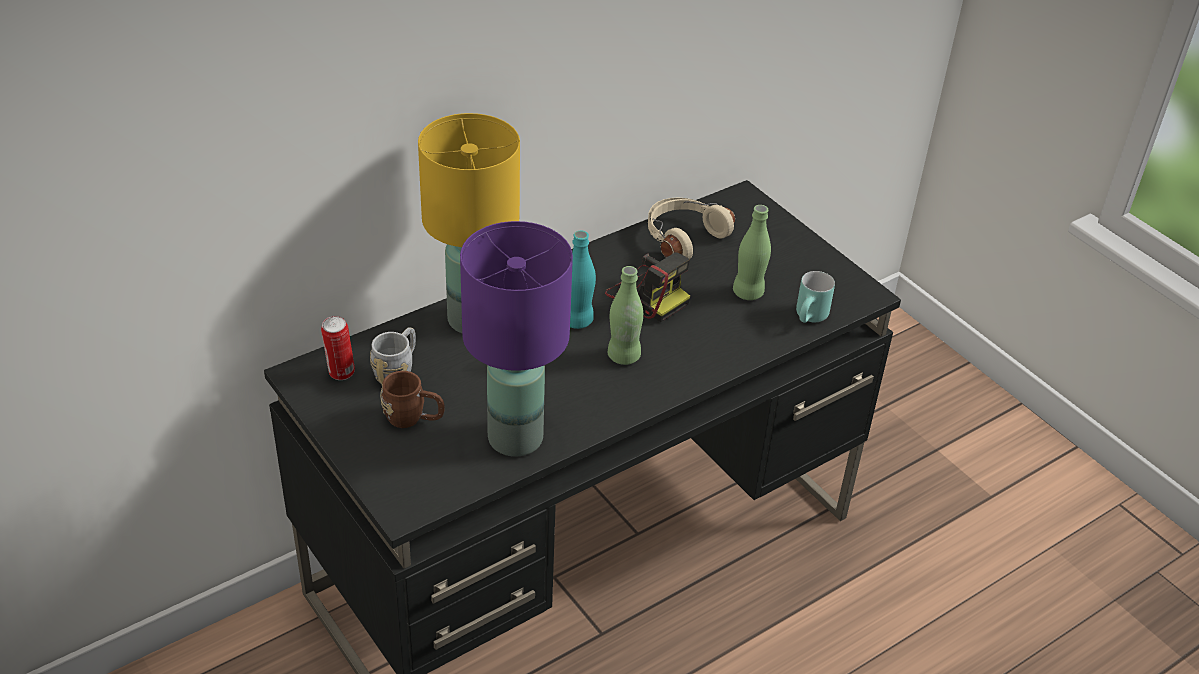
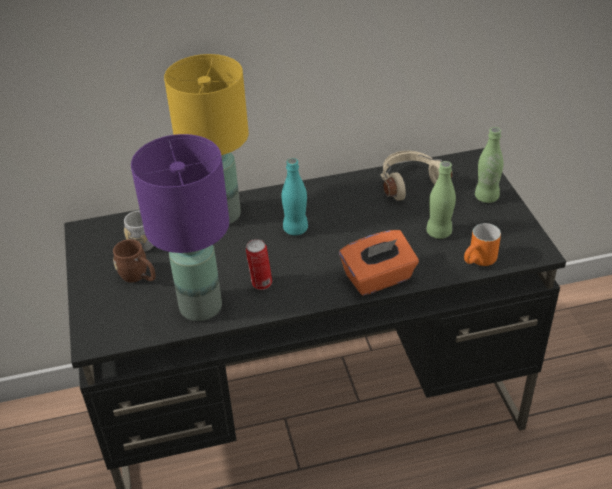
camera: 25 degrees right, 0 degrees up
can [321,316,355,380] -> can moved to [246,239,272,290]
camera [605,252,690,322] -> none
green bottle [608,266,643,365] -> green bottle moved to [475,127,504,203]
turquoise mug [796,271,835,323] -> orange mug [464,223,501,266]
none -> orange tissue box [339,230,419,295]

